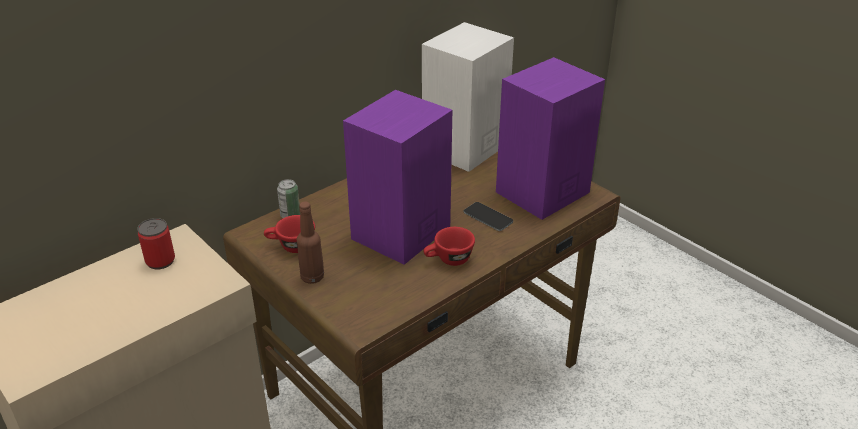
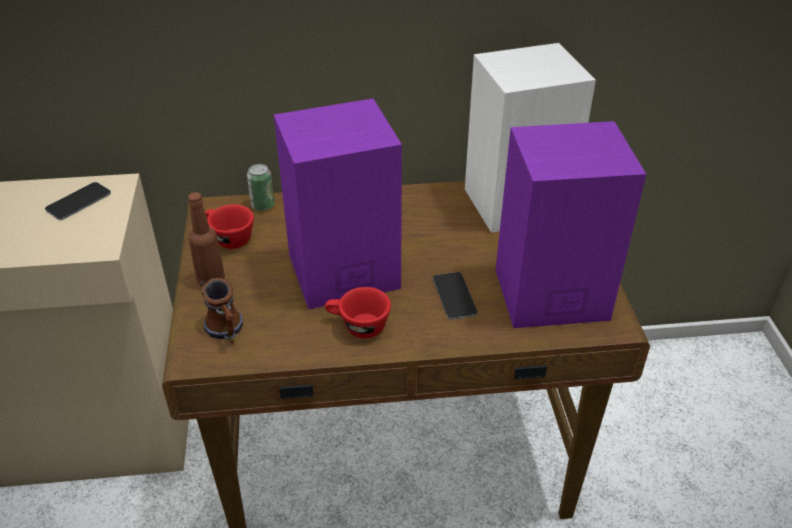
camera: 35 degrees right, 5 degrees up
can [138,218,175,270] -> phone [45,182,111,220]
none -> mug [201,278,243,343]

